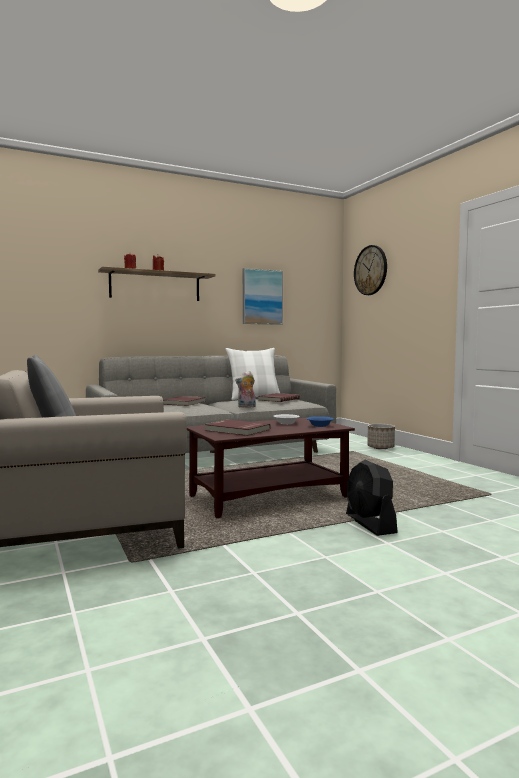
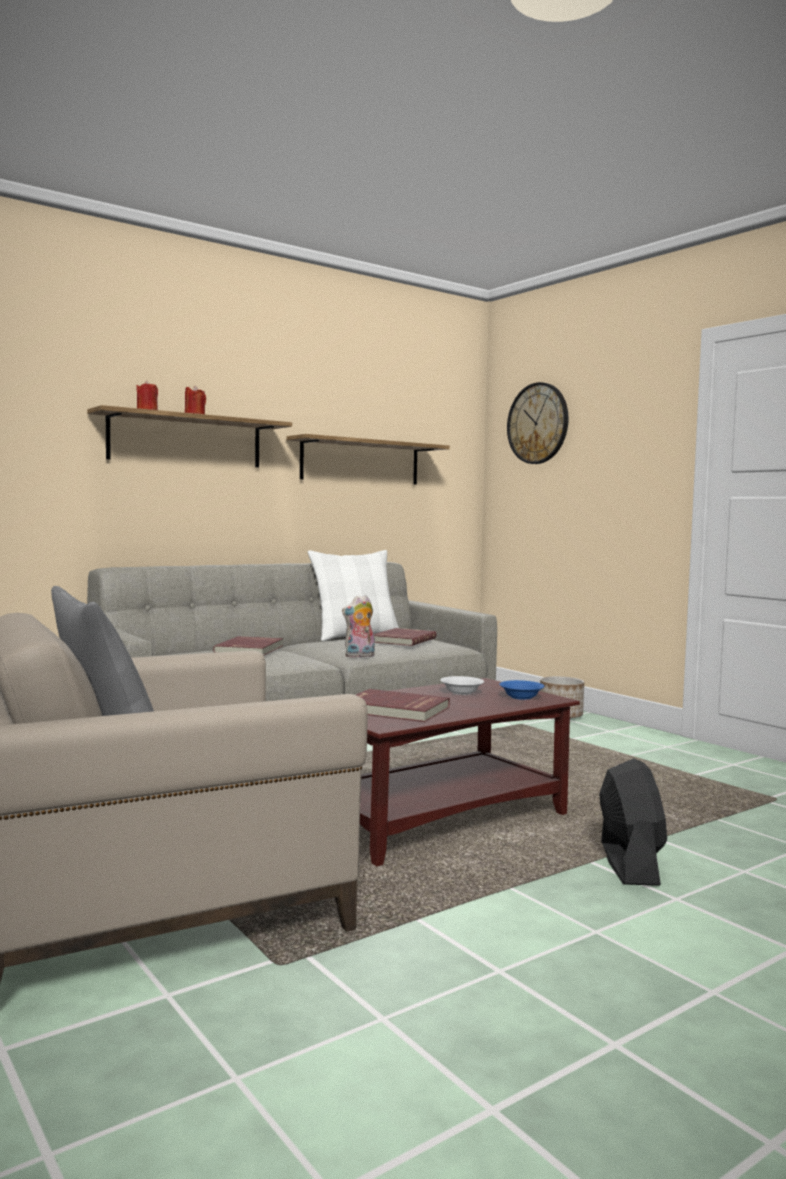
camera: 10 degrees left, 0 degrees up
picture [243,268,283,325] -> shelf [286,434,450,485]
black fan [346,460,398,536] -> black fan turned 150 degrees counterclockwise [599,758,667,886]

